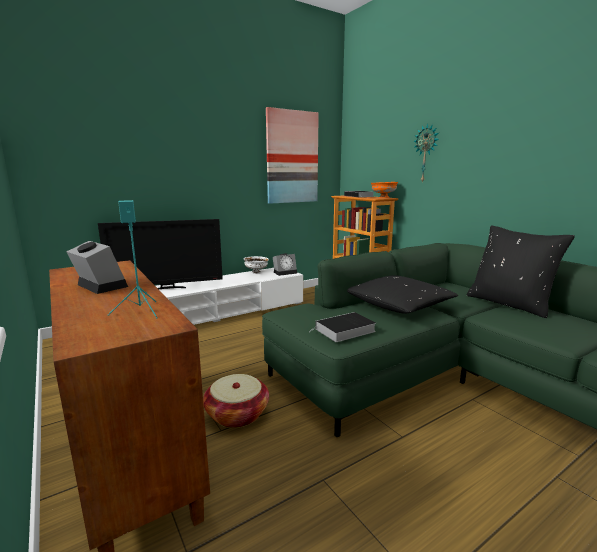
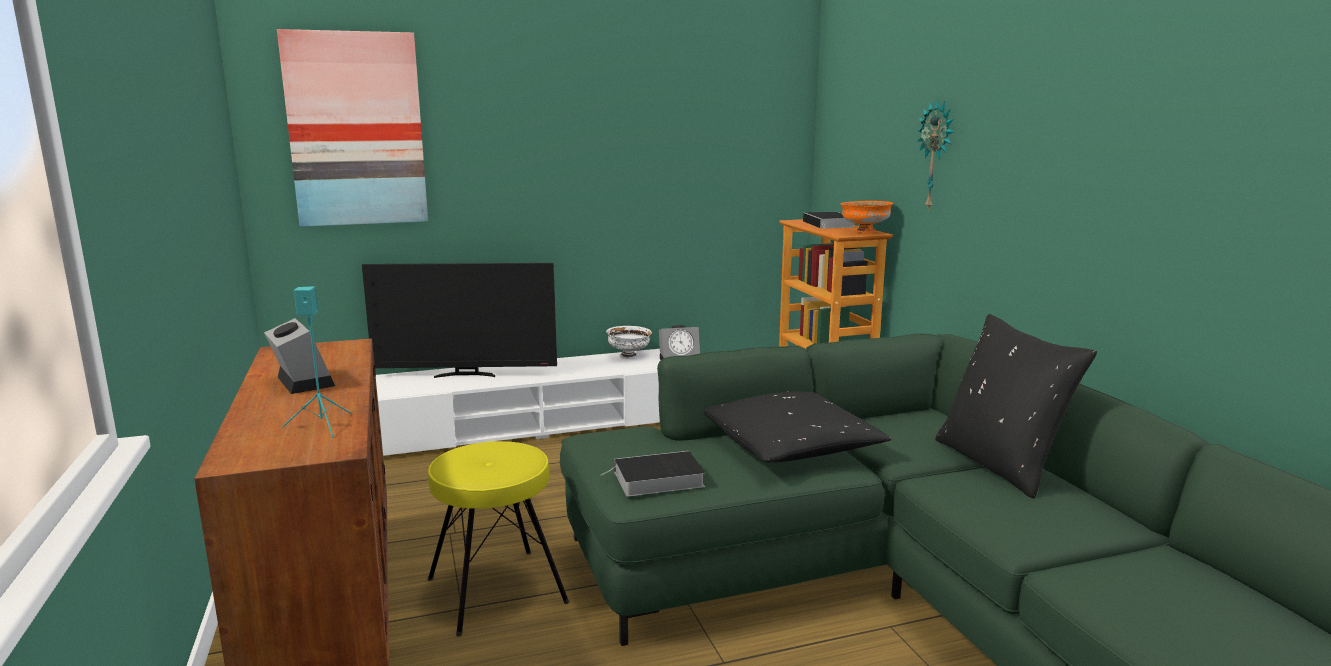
camera: 15 degrees right, 0 degrees up
basket [203,374,269,428] -> yellow stool [428,441,569,637]
picture [266,107,319,204] -> picture moved to [277,29,428,227]

